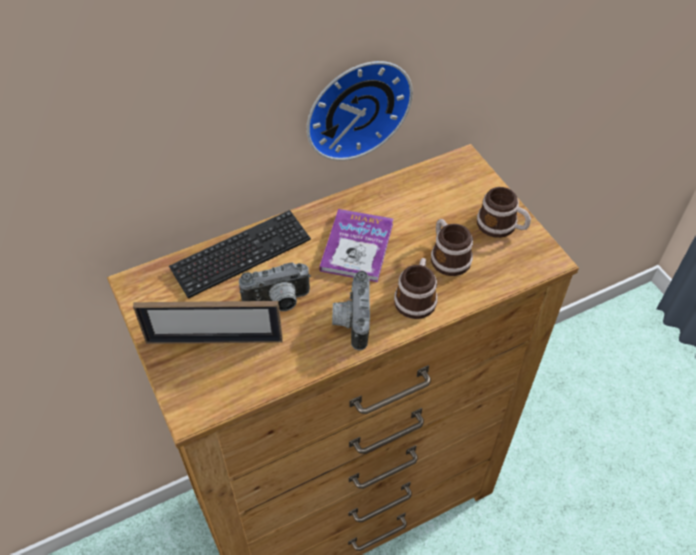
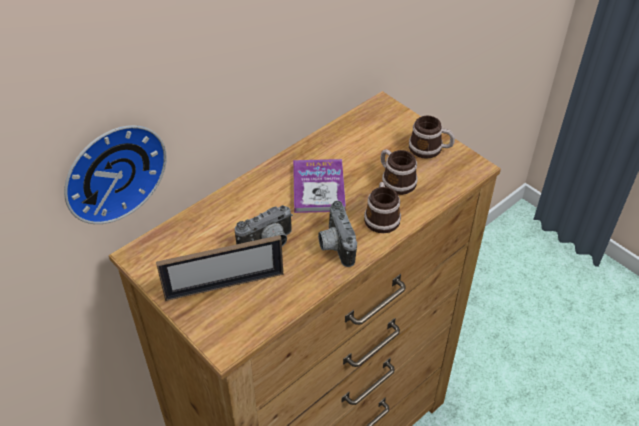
camera: 15 degrees left, 5 degrees down
keyboard [169,210,311,299] -> none
wall clock [307,61,413,161] -> wall clock moved to [64,125,166,224]

